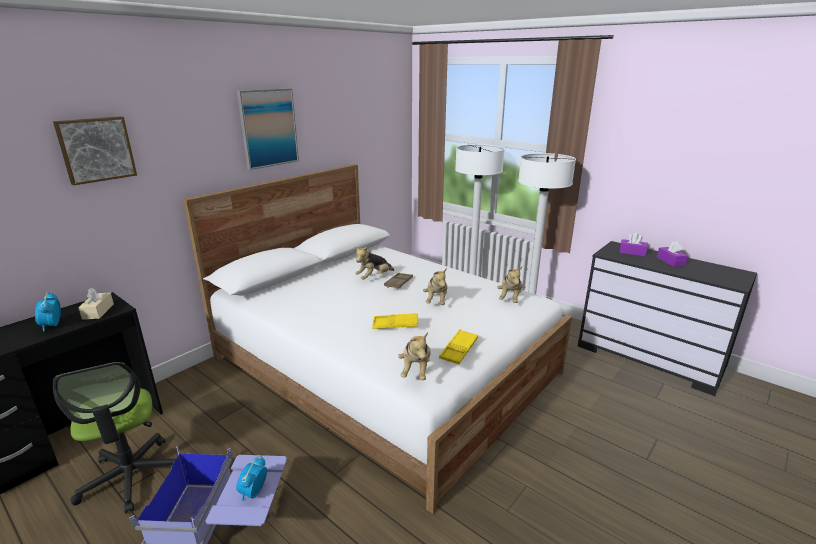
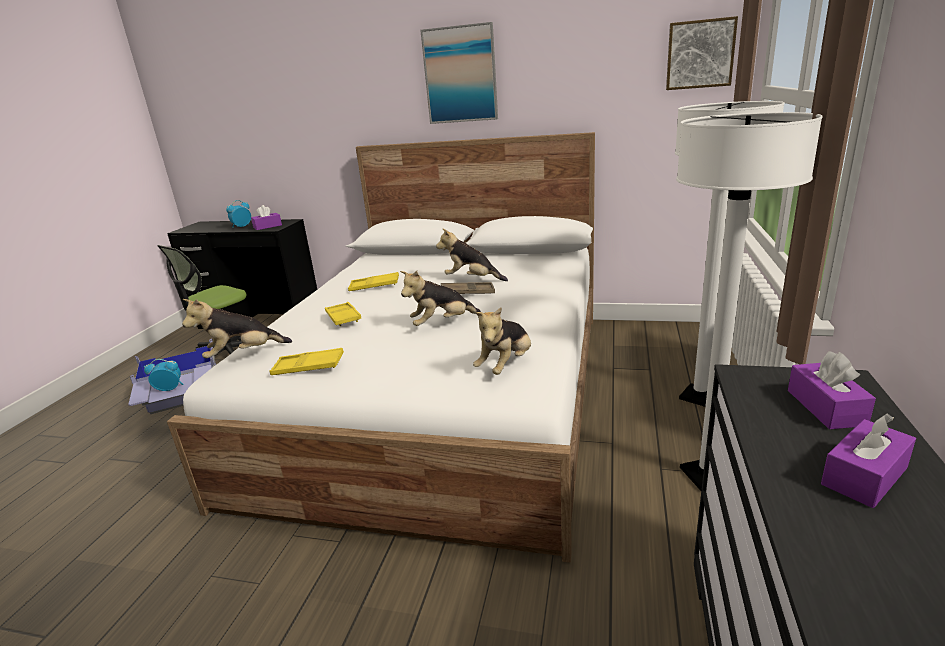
camera: 65 degrees right, 0 degrees up
picture [53,116,137,185] -> picture moved to [666,16,738,90]
beige tissue box [78,288,114,320] -> purple tissue box [251,205,282,230]
plush toy [498,267,523,303] -> plush toy turned 45 degrees counterclockwise [473,307,531,375]
none -> yellow tray [348,272,399,291]

